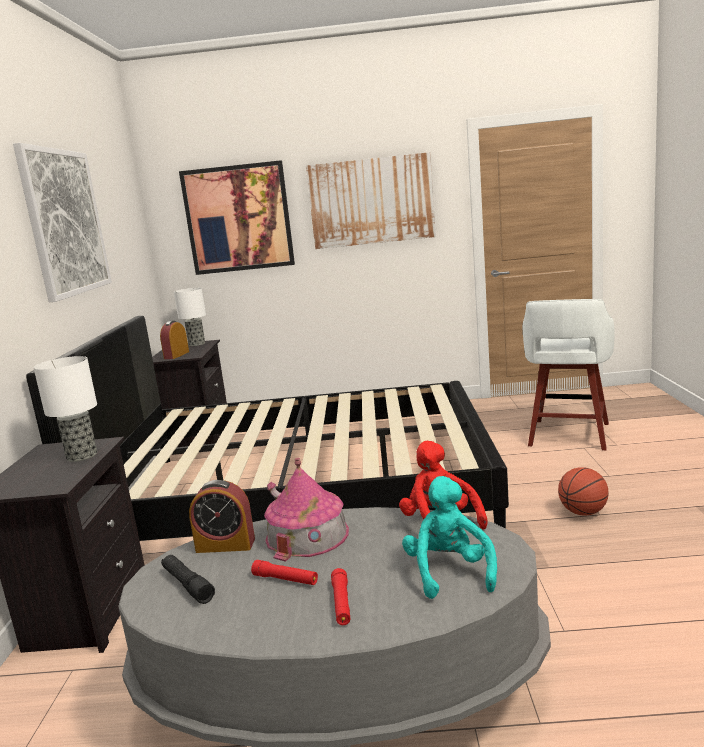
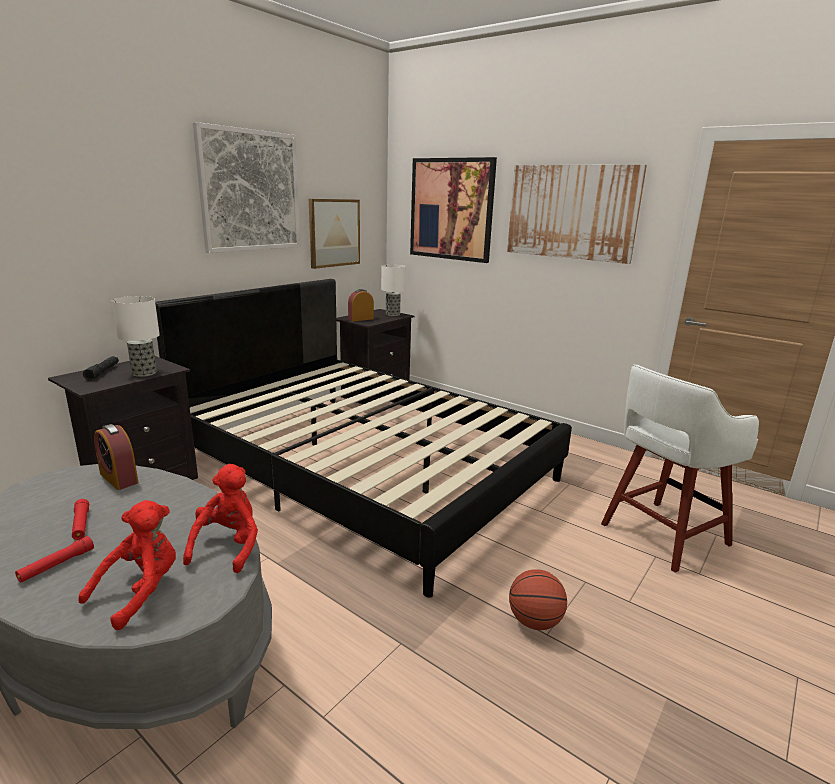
camera: 35 degrees right, 5 degrees up
black flashlight [161,555,215,604] -> black flashlight moved to [83,356,119,380]
toy house [264,458,349,562] -> none
turquoise plush toy [402,476,497,599] -> red plush toy [78,500,176,630]
none -> picture [309,199,360,269]

